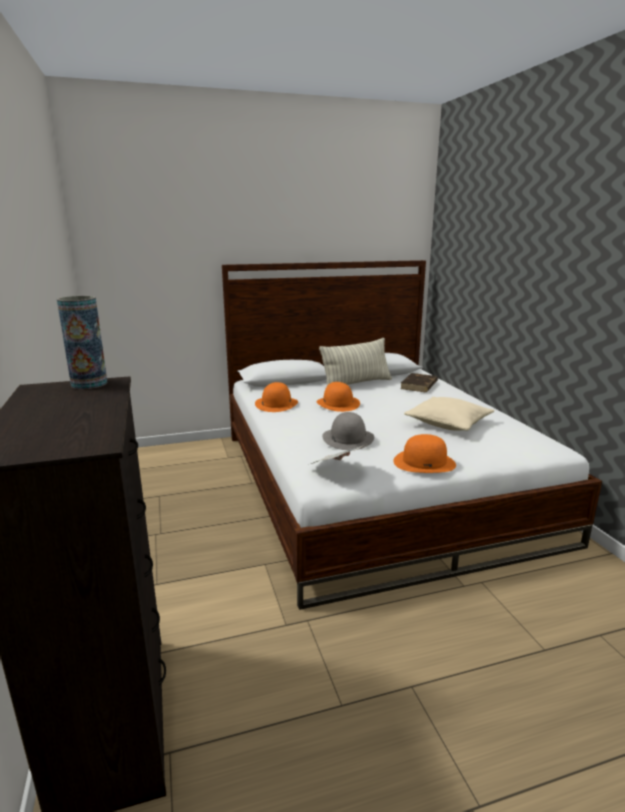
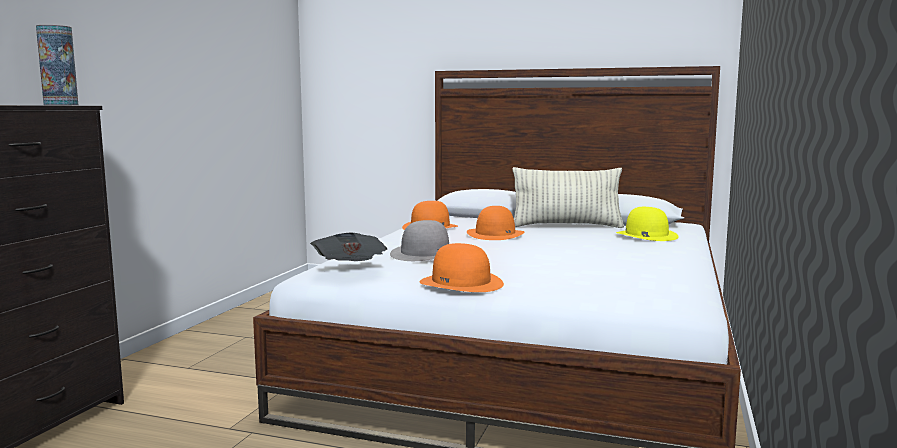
camera: 35 degrees right, 10 degrees down
brown book [400,373,438,392] -> yellow hat [616,207,679,241]
beige pillow [404,397,495,431] -> none

